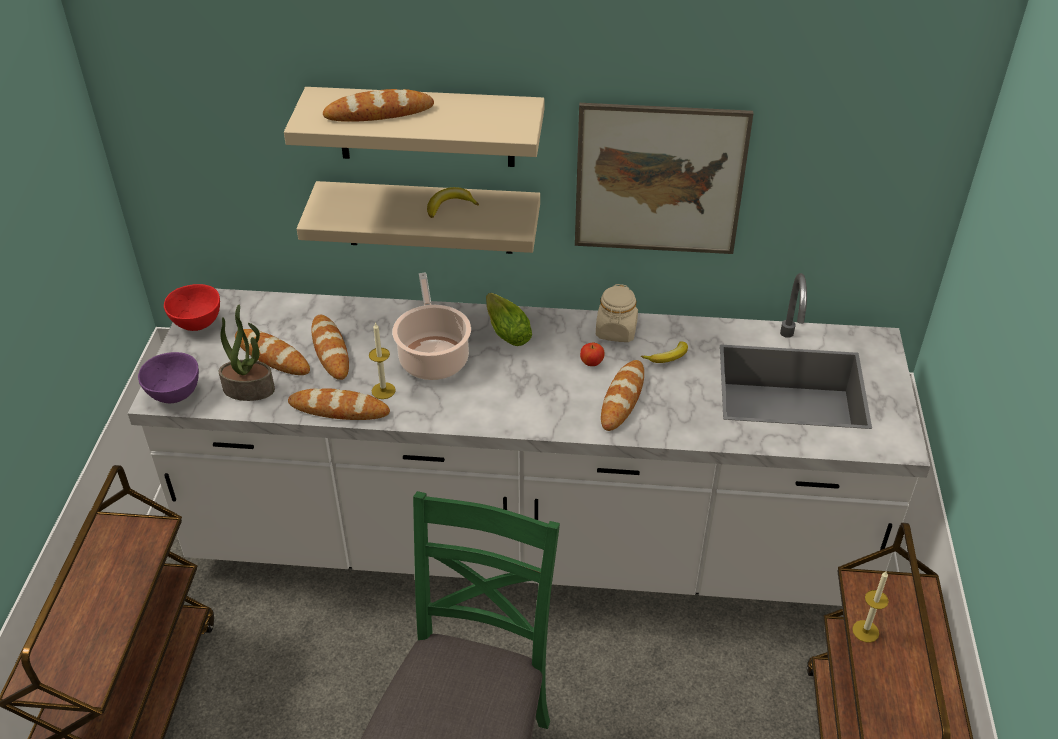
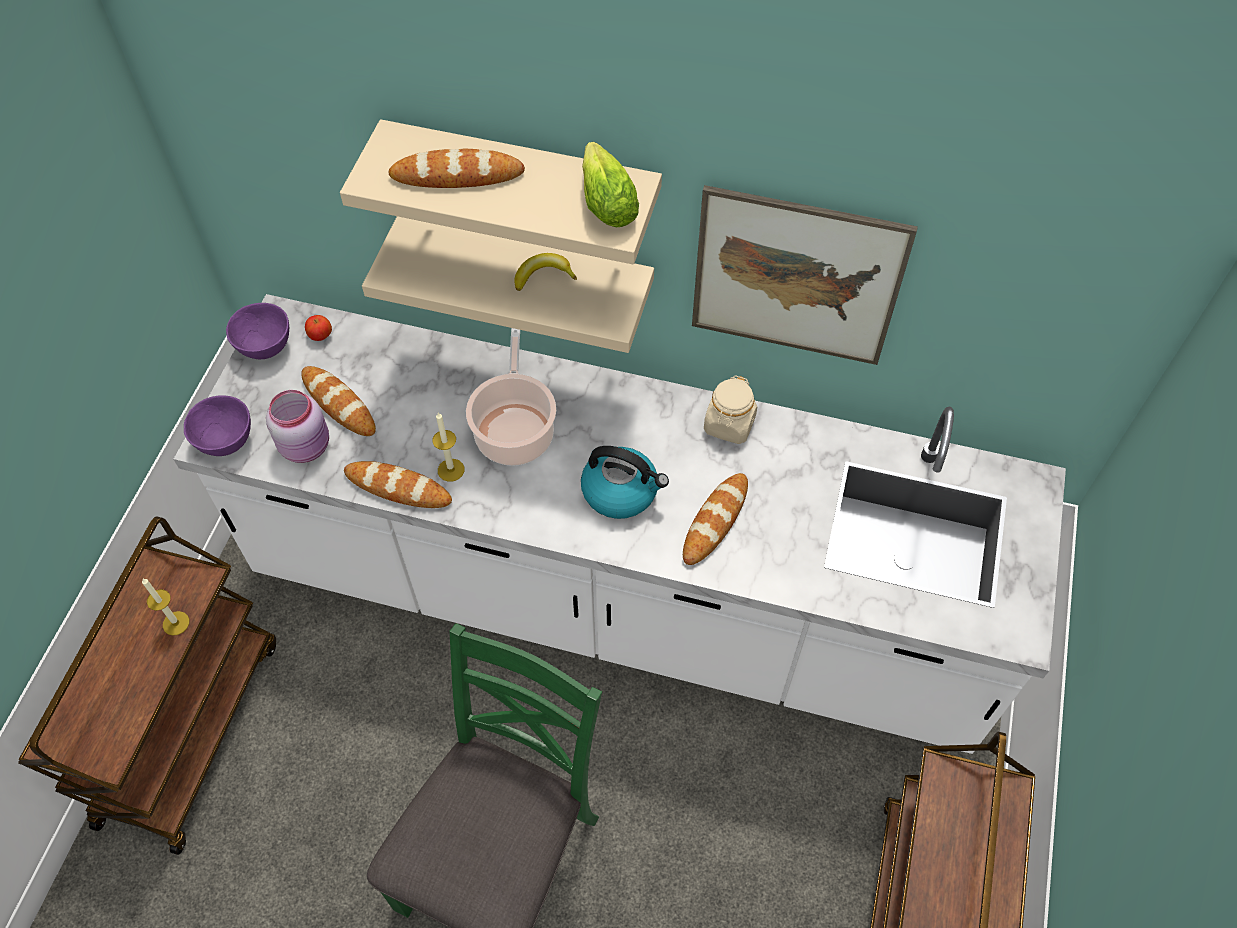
camera: 10 degrees right, 15 degrees up
red bowl [164,284,220,331] -> purple bowl [226,303,289,359]
potted plant [219,305,275,401] -> pink jar [266,390,329,463]
bread [311,315,349,380] -> none
lettuce [486,293,532,346] -> lettuce moved to [582,142,639,227]
apple [580,343,605,366] -> apple moved to [305,315,332,341]
banana [641,341,688,363] -> none
candle [852,570,889,643] -> candle moved to [142,578,189,636]
none -> kettle [581,446,669,519]

